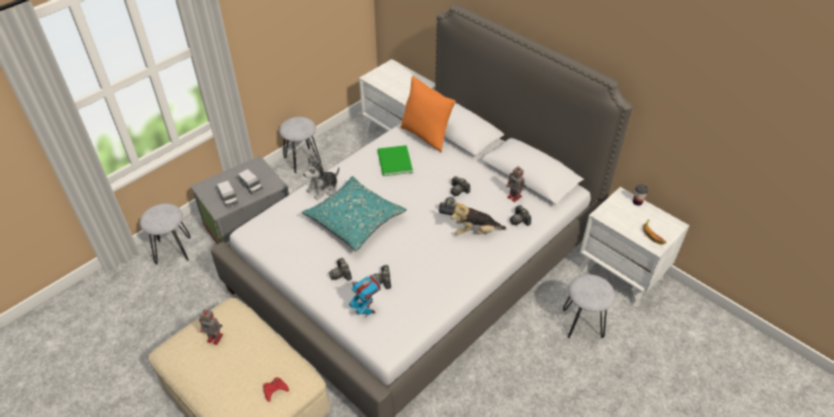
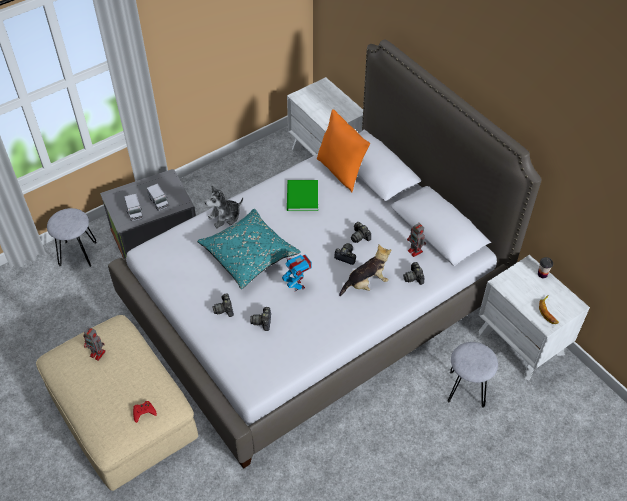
camera: 10 degrees right, 5 degrees up
grey stool [279,117,321,173] -> none
toy robot [349,276,381,318] -> toy robot moved to [282,254,312,292]
plush toy [451,202,506,235] -> plush toy turned 150 degrees clockwise [339,244,391,296]

